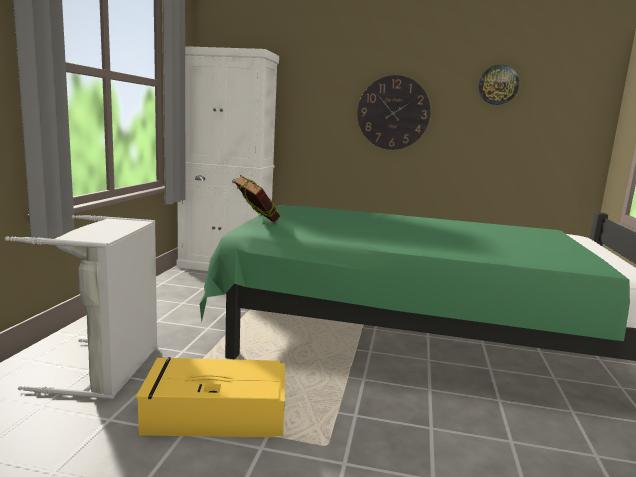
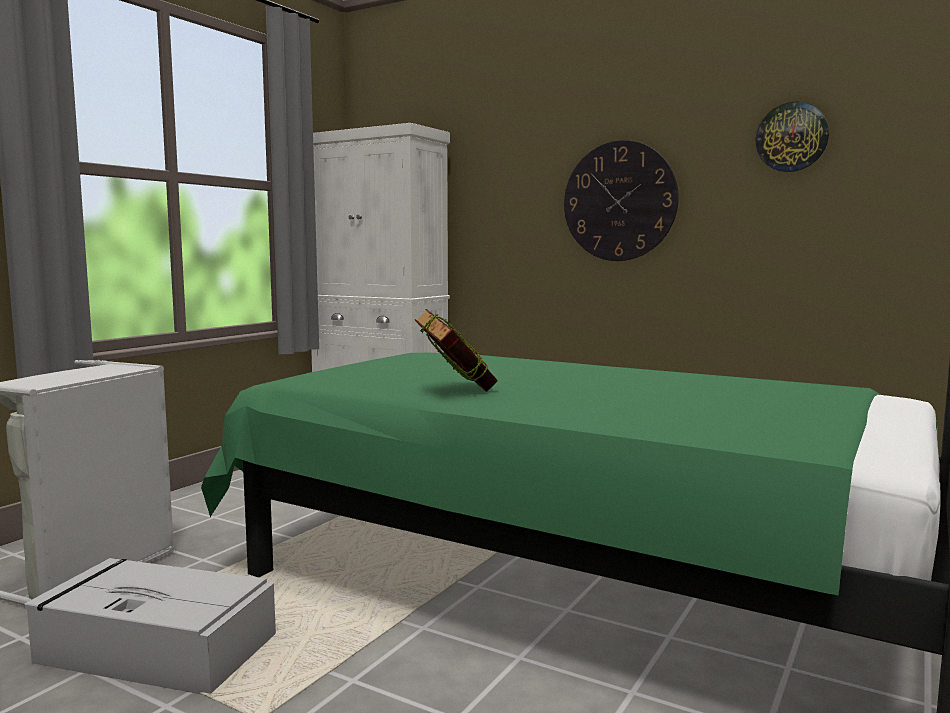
camera: 20 degrees right, 5 degrees down
yellow storage box [136,357,285,437] -> grey storage box [24,558,276,695]
book [234,175,280,222] -> book moved to [415,309,498,392]

